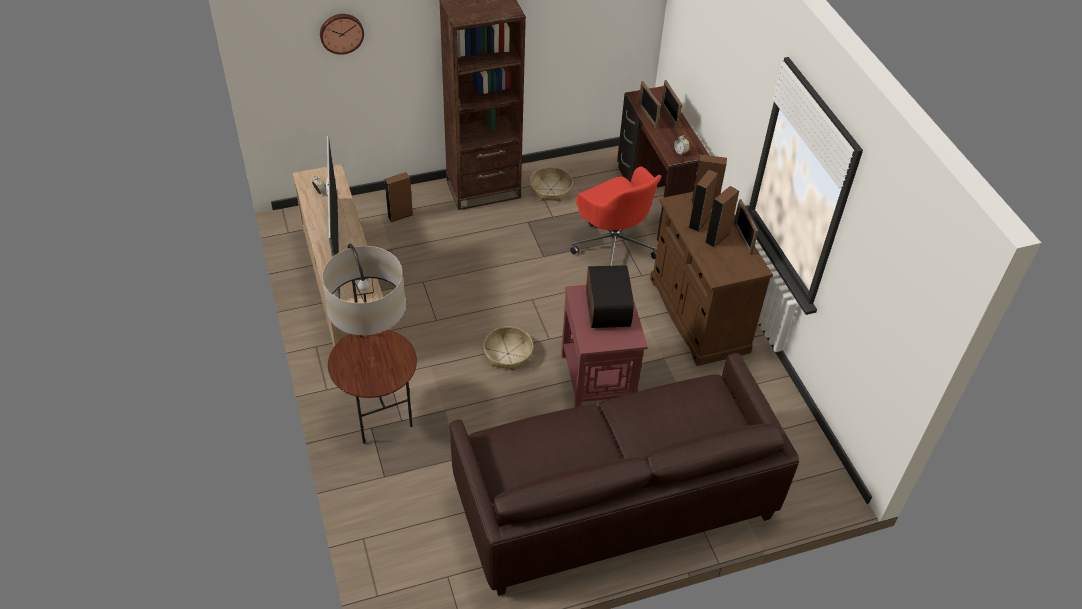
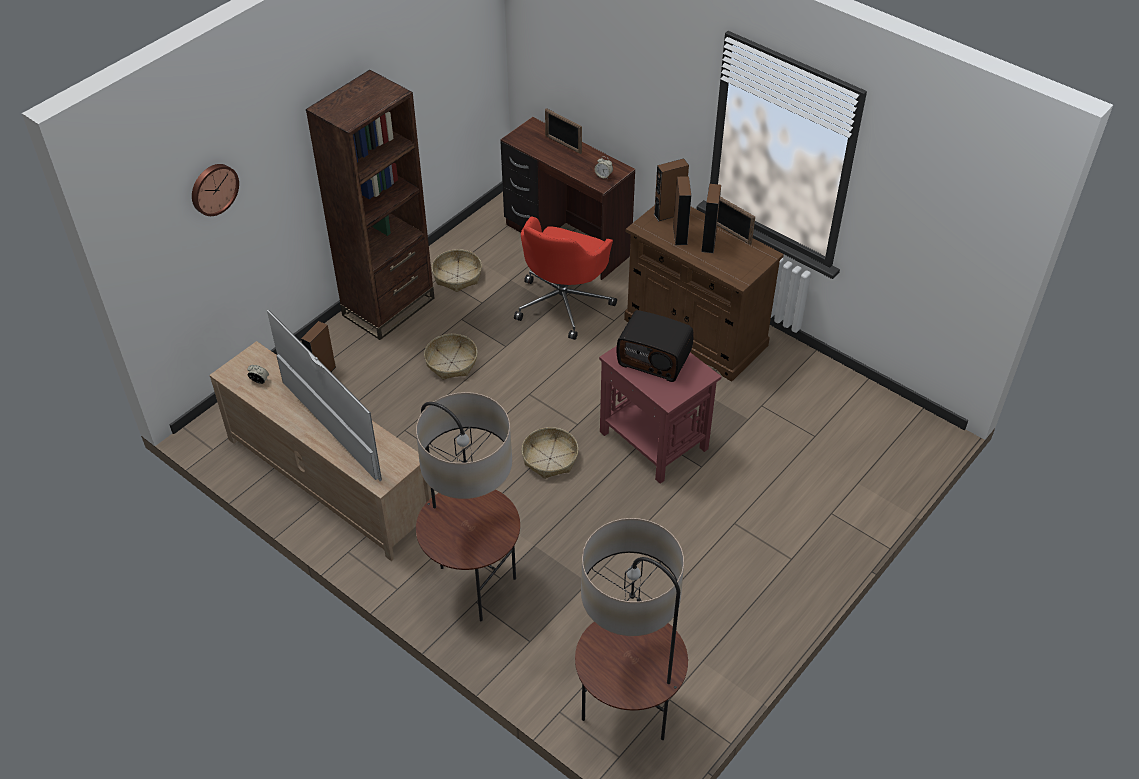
camera: 30 degrees left, 0 degrees up
brown sofa [450,353,799,596] -> none
red office chair [570,166,662,266] -> red office chair turned 90 degrees clockwise [514,217,617,340]
radio [586,265,634,328] -> radio turned 150 degrees clockwise [617,310,694,382]
picture frame [638,81,661,129] -> none
none -> basket [424,334,478,380]
none -> floor lamp [575,518,688,740]

